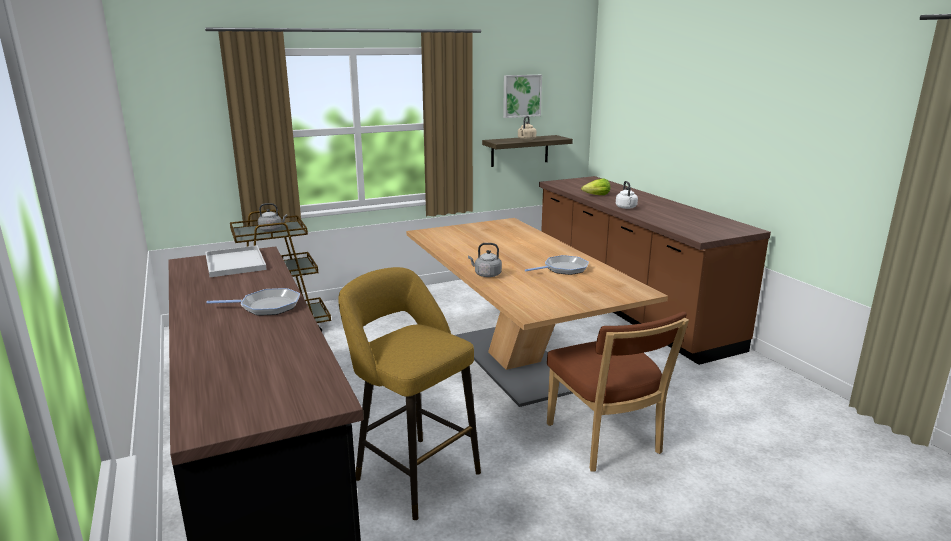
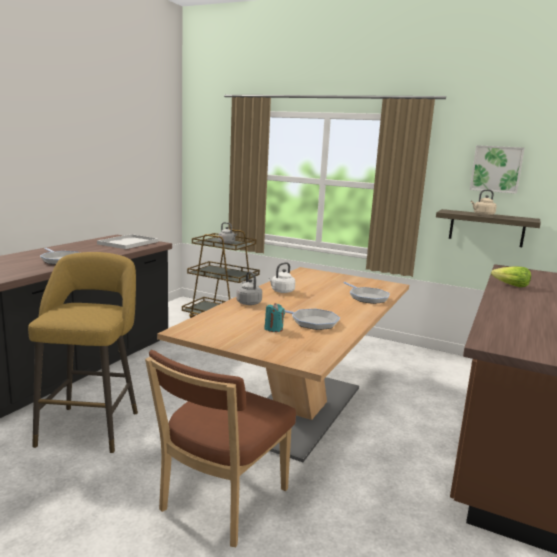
camera: 50 degrees right, 5 degrees down
white kettle [616,181,638,209] -> white kettle moved to [268,262,295,293]
none -> turquoise candle [264,303,285,332]
none -> frying pan [344,282,390,304]

